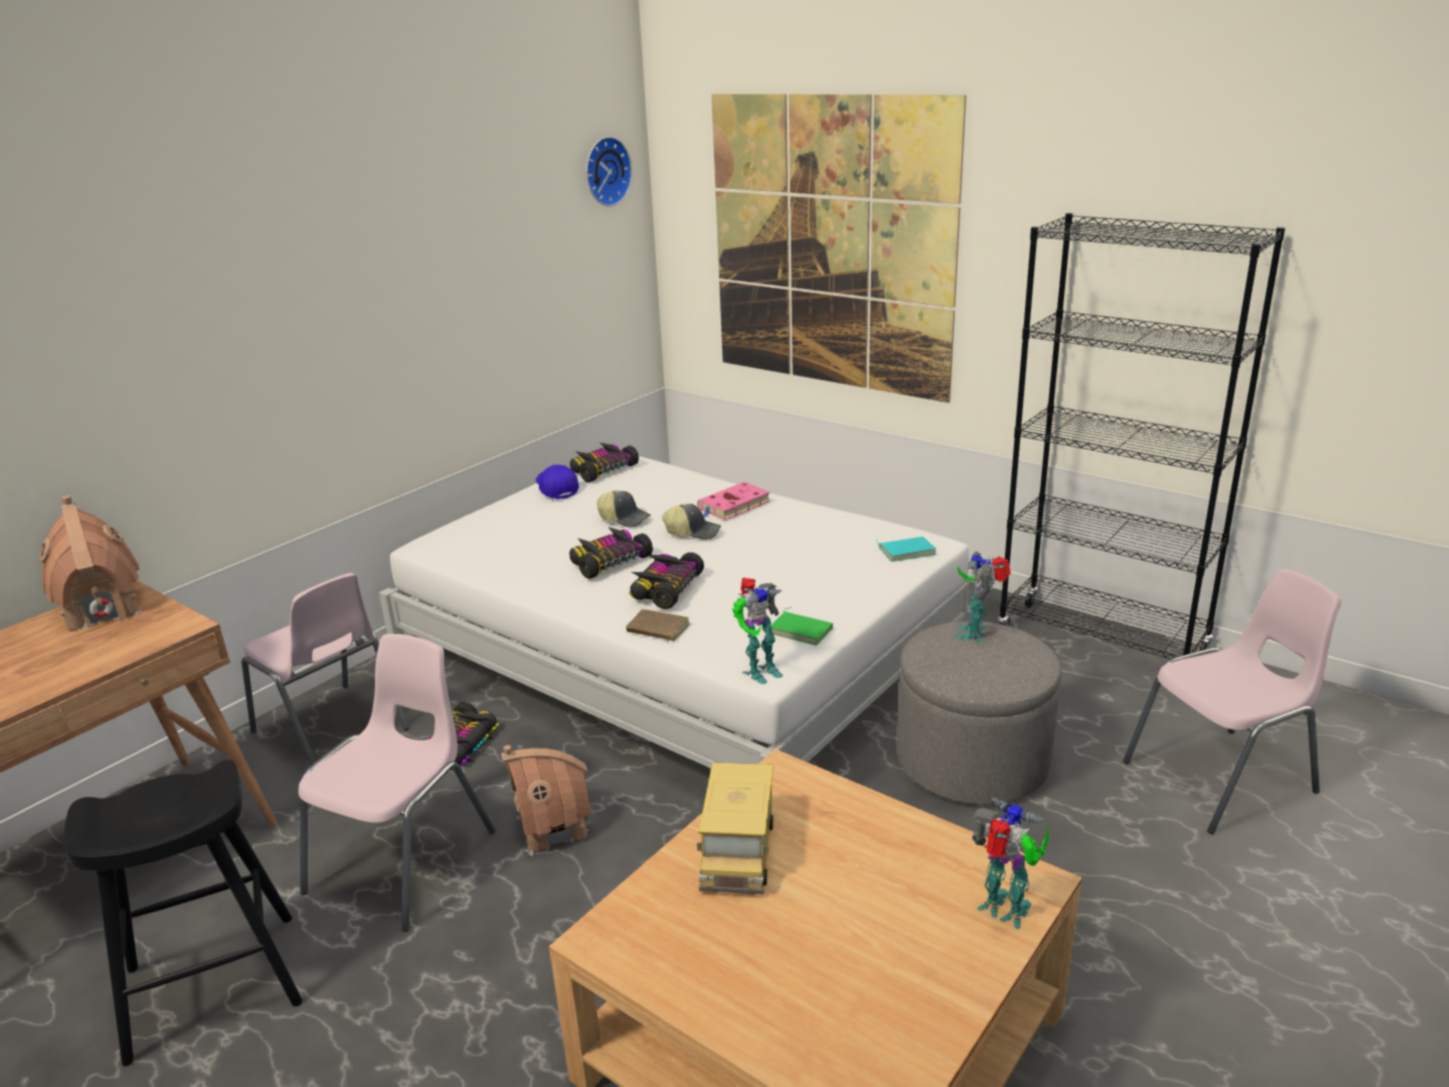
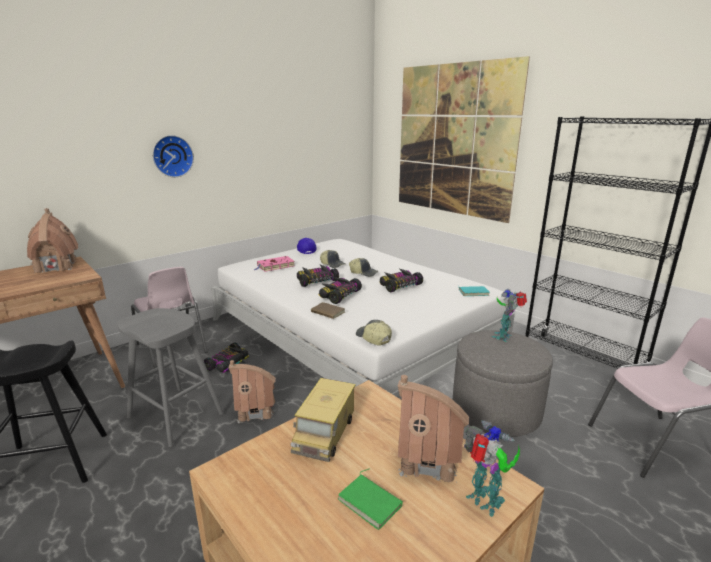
camera: 10 degrees right, 5 degrees down
pink chair [298,634,495,932] -> grey stool [117,308,224,447]
toy car [570,443,639,482] -> toy car moved to [379,269,423,292]
wall clock [586,137,632,206] -> wall clock moved to [153,135,194,177]
pink book [697,482,770,520] -> pink book moved to [254,256,295,272]
toy robot [732,578,783,684] -> cap [356,320,392,346]
green book [771,607,833,645] -> green book moved to [338,469,403,530]
none -> toy house [398,375,469,482]

